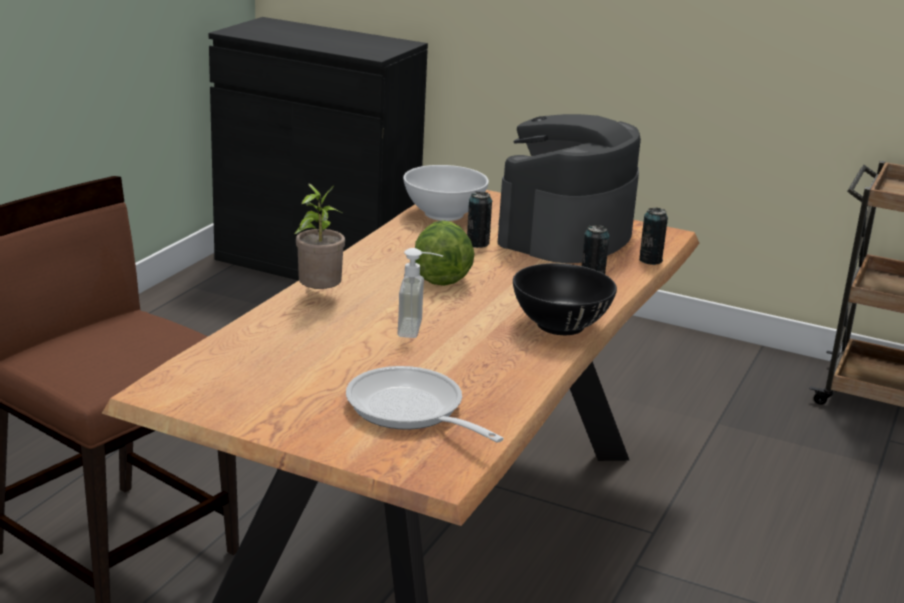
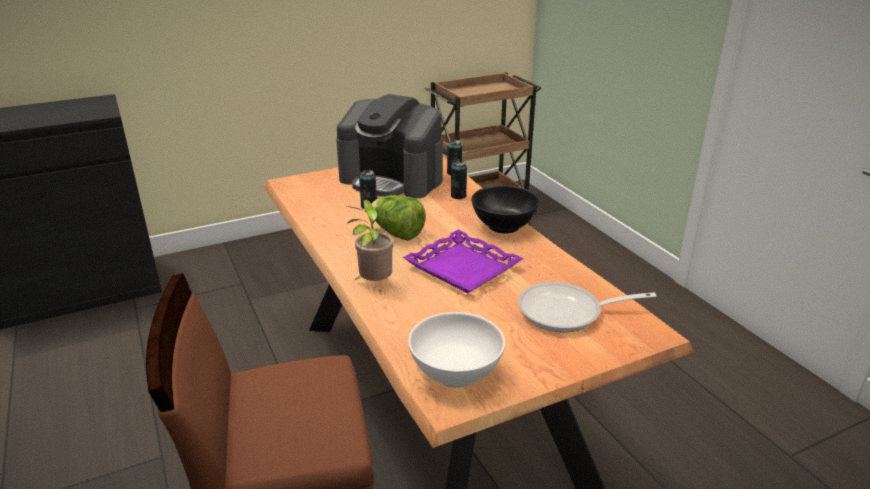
camera: 50 degrees left, 5 degrees up
soap dispenser [397,248,443,338] -> purple tray [403,230,524,293]
white bowl [403,165,489,221] -> white bowl moved to [408,312,505,388]
coffee machine [498,114,641,263] -> coffee machine turned 45 degrees counterclockwise [336,94,443,198]

